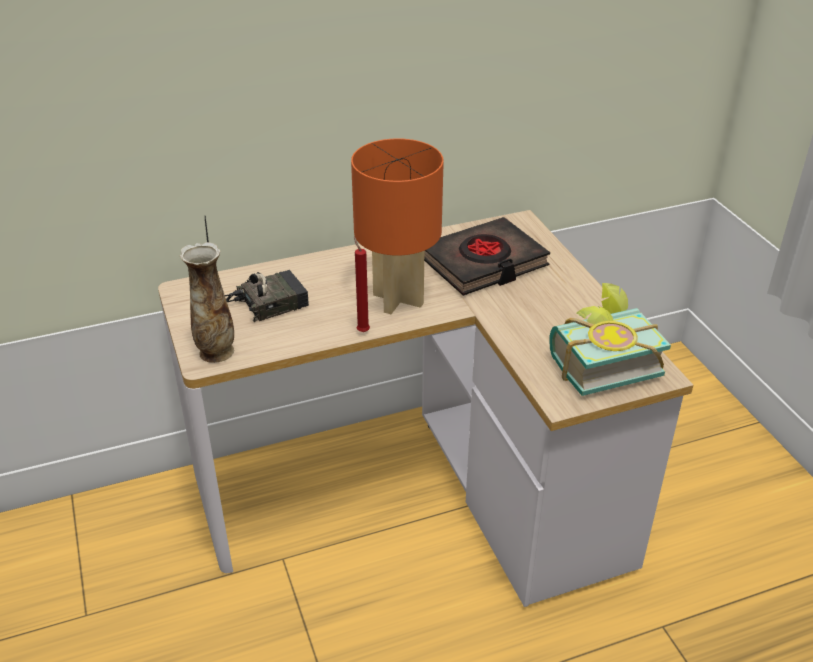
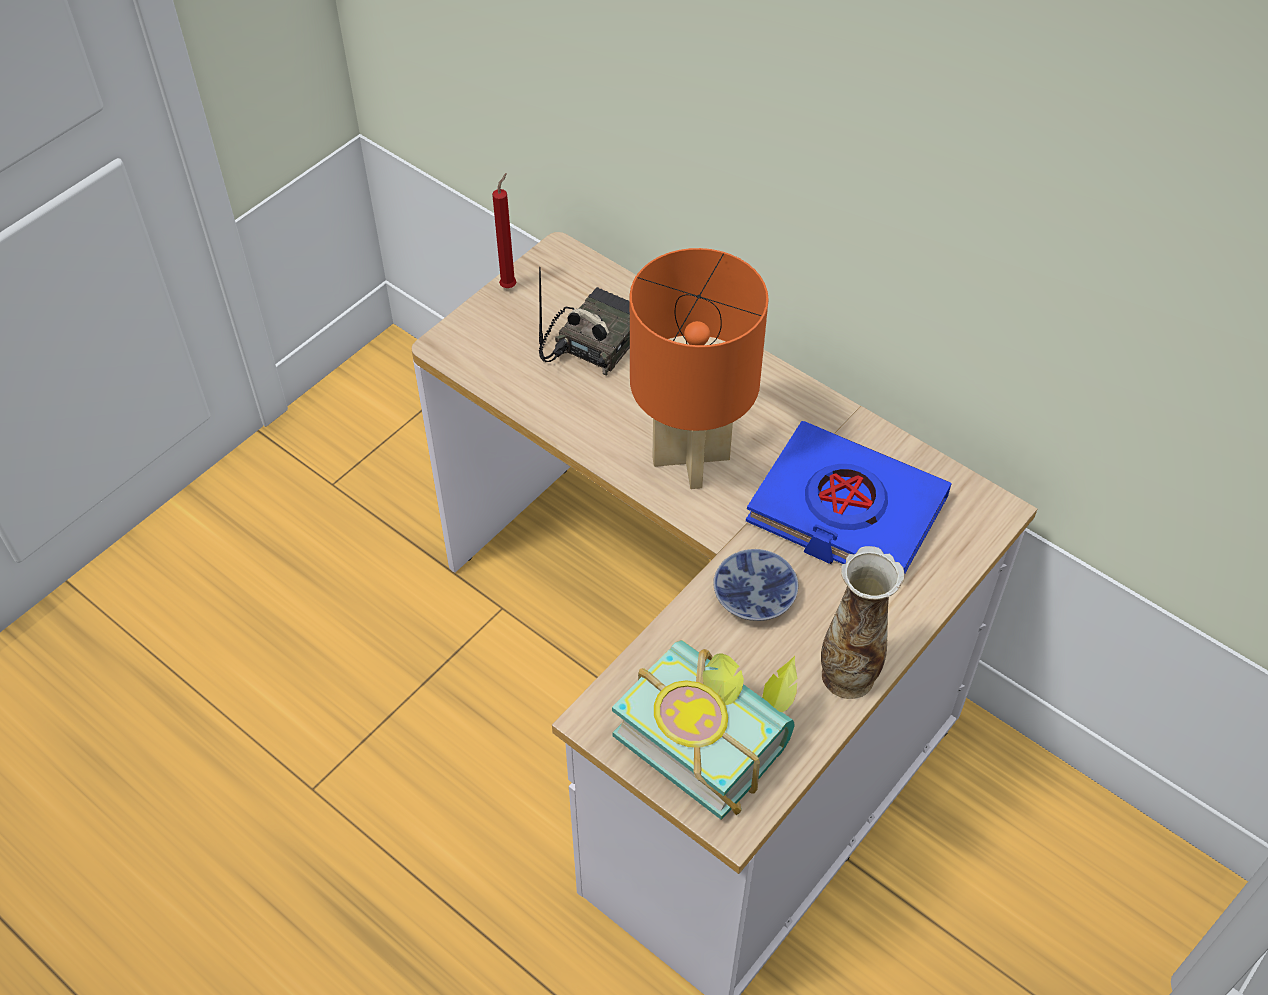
camera: 60 degrees right, 15 degrees up
vase [179,242,234,363] -> vase moved to [821,546,905,699]
radio [205,216,309,322] -> radio turned 90 degrees counterclockwise [539,267,630,376]
red candle [354,237,370,332] -> red candle moved to [492,173,516,288]
black book [424,217,550,296] -> blue book [746,421,952,573]
none -> bowl [713,549,798,621]

